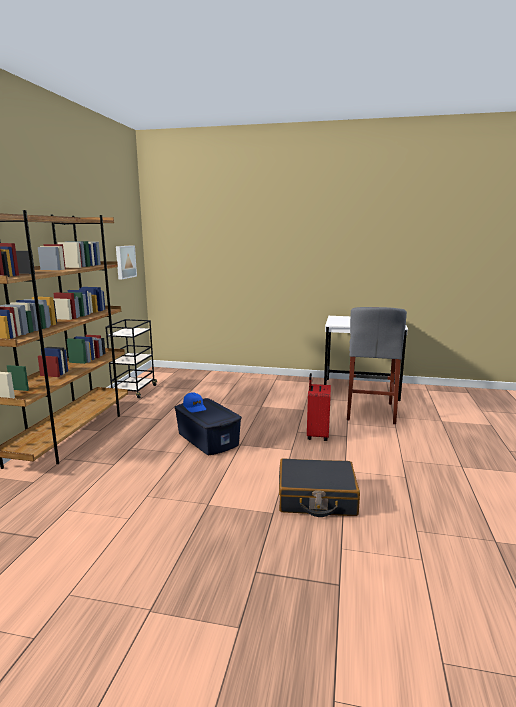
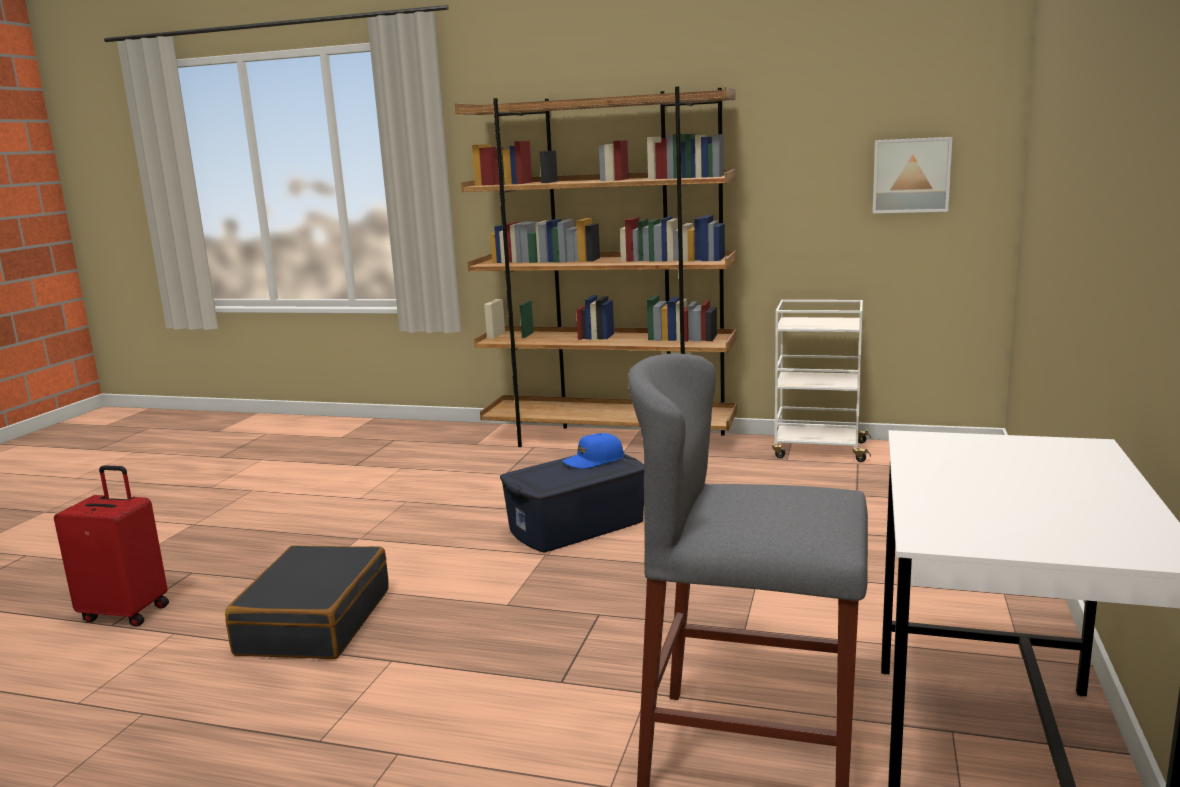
camera: 95 degrees right, 0 degrees up
black cart [105,319,158,398] -> white cart [772,300,871,462]
red suitcase [307,373,331,441] -> red suitcase moved to [54,465,169,627]

